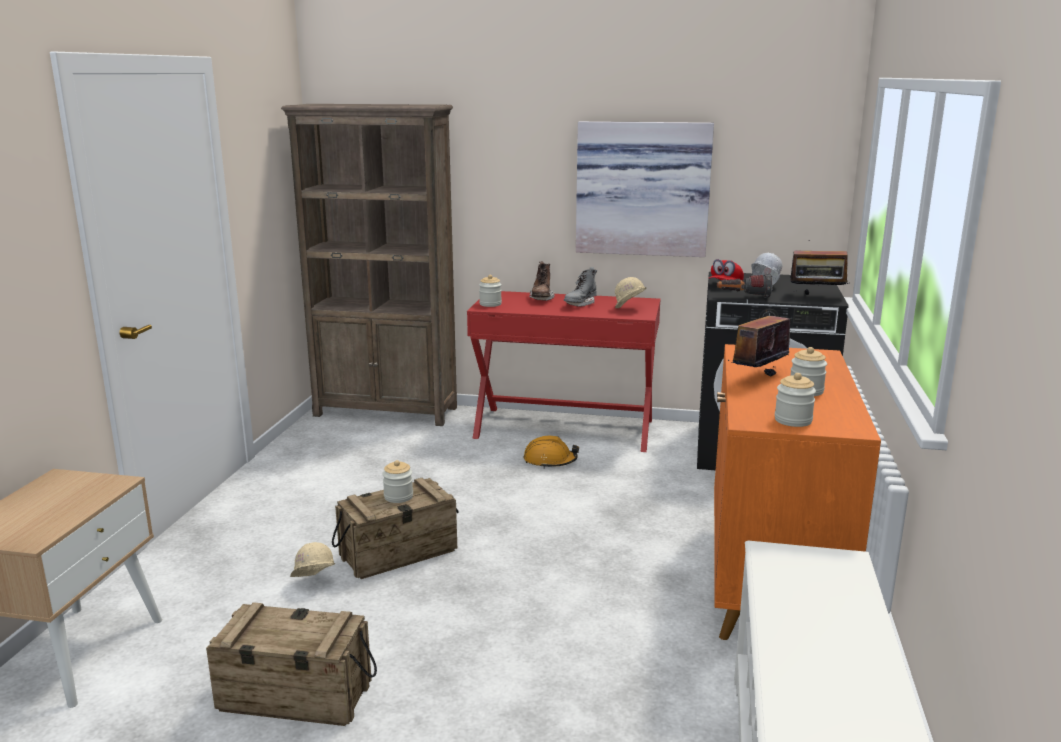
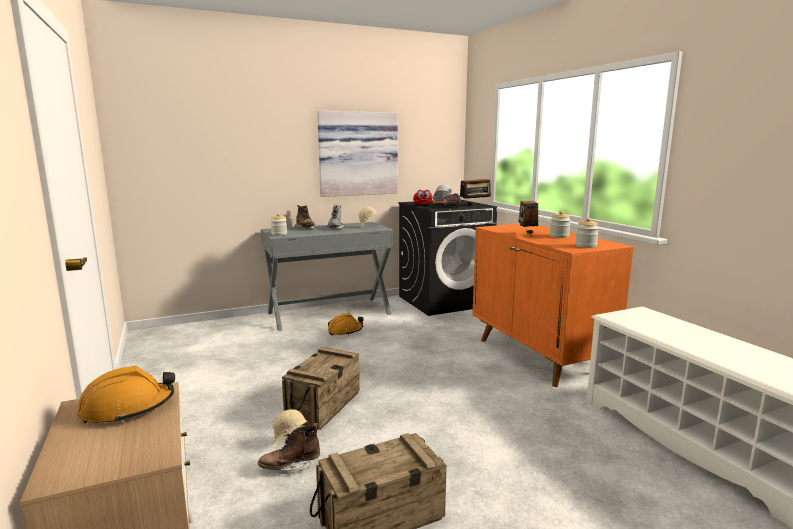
camera: 35 degrees left, 5 degrees down
brown bookcase [281,104,457,426] -> none
jar [382,460,413,503] -> none
red desk [467,291,661,452] -> grey desk [261,222,393,331]
none -> orange hard hat [78,366,175,423]
none -> brown boot [258,423,320,474]

